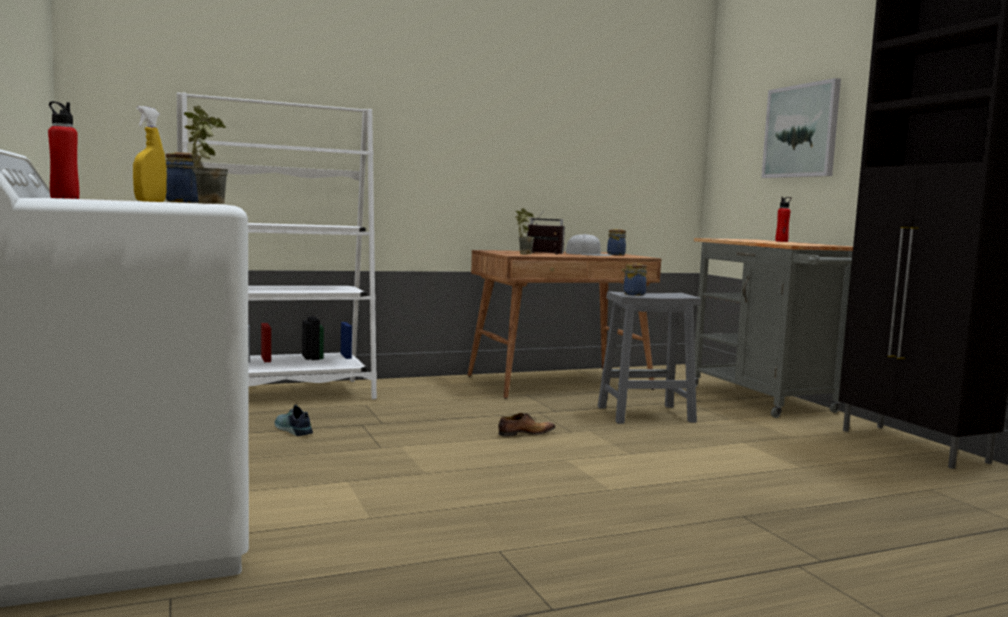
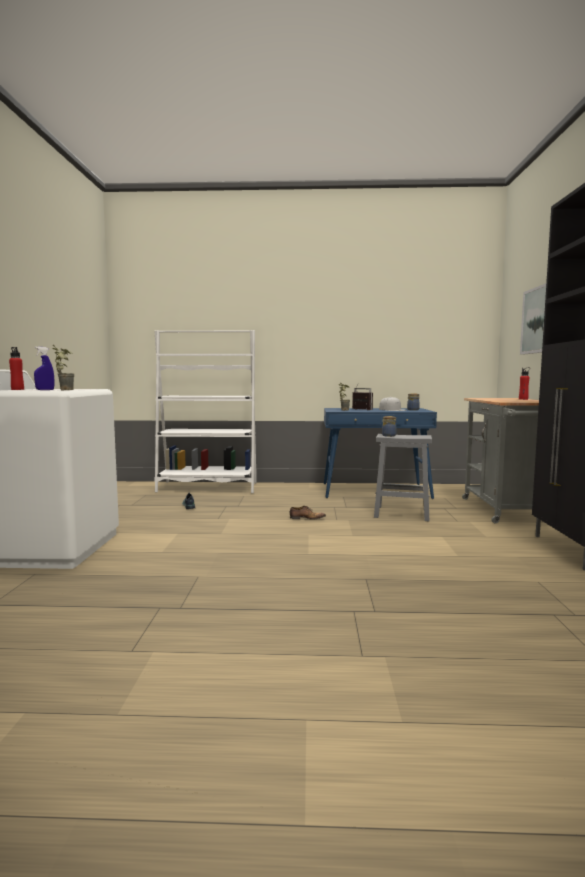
camera: 25 degrees right, 0 degrees up
yellow spray bottle [133,106,167,202] -> blue spray bottle [34,346,54,390]
jar [166,152,201,203] -> none
brown desk [467,250,661,399] -> blue desk [324,408,437,499]

